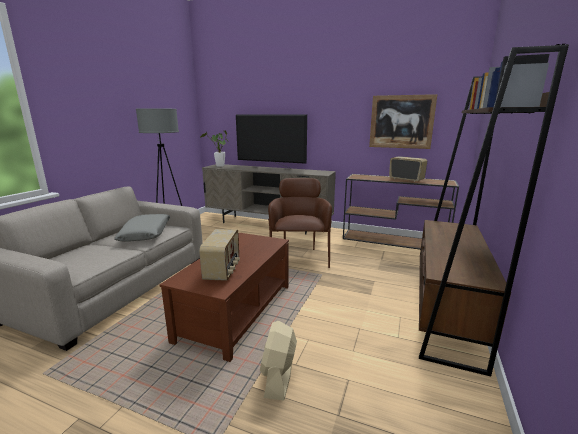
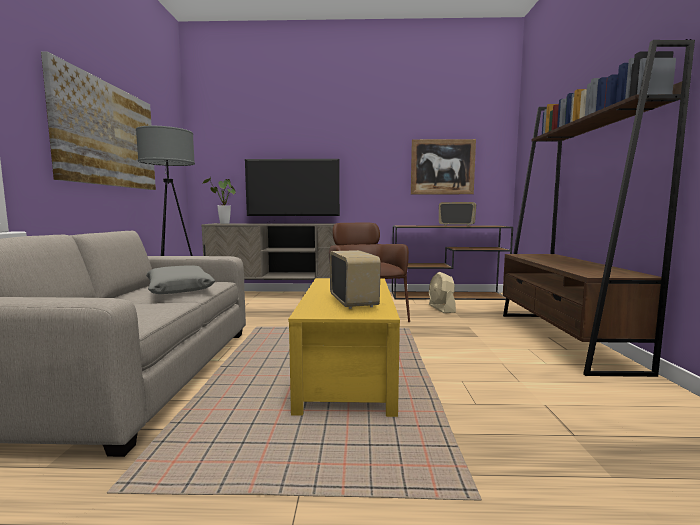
camera: 20 degrees left, 10 degrees down
brown coffee table [160,233,289,362] -> yellow coffee table [288,278,400,417]
beige fan [260,321,297,401] -> beige fan moved to [429,272,456,313]
none -> picture [41,52,156,190]

